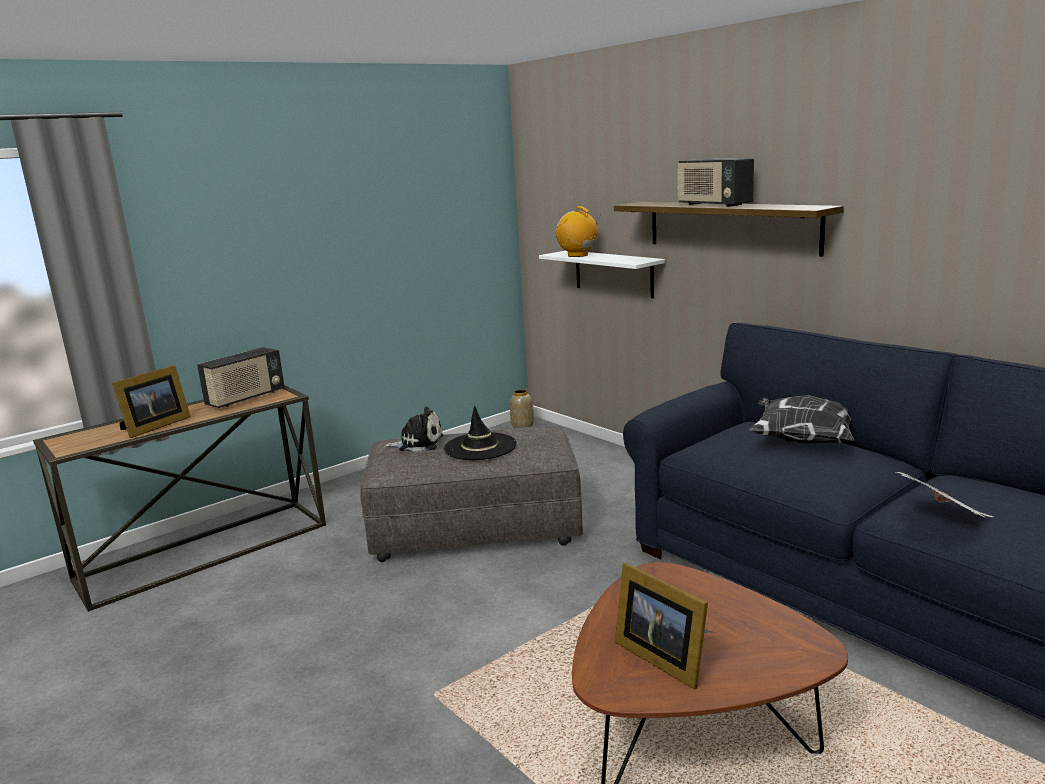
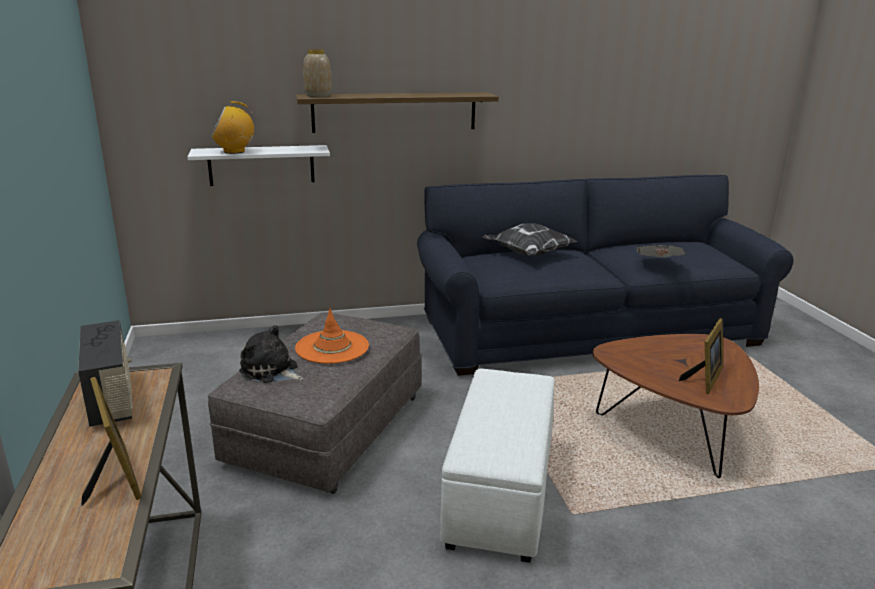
camera: 65 degrees left, 5 degrees up
plush toy [384,406,443,452] -> plush toy turned 90 degrees counterclockwise [239,325,303,383]
black hat [444,405,517,460] -> orange hat [295,308,369,364]
vase [510,389,534,428] -> vase moved to [303,49,332,97]
picture frame [615,563,708,690] -> picture frame turned 45 degrees counterclockwise [679,318,723,394]
radio [677,158,754,207] -> none
none -> white ottoman [440,369,555,563]

